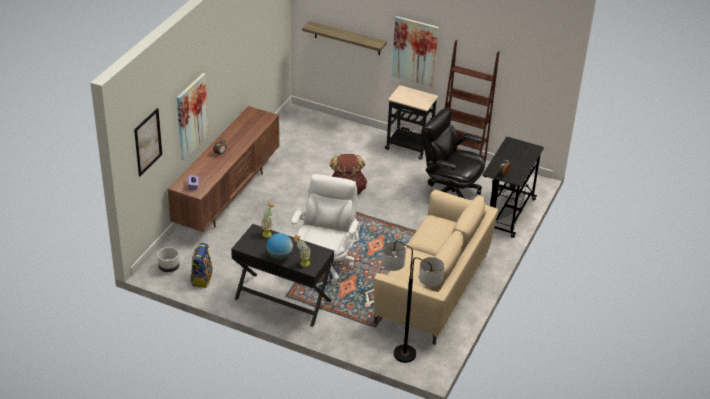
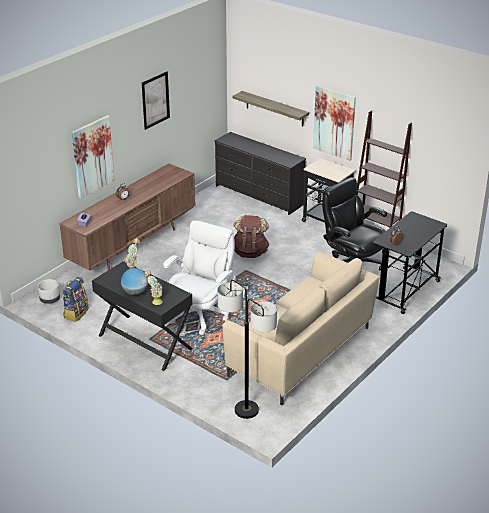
camera: 15 degrees right, 5 degrees down
picture [134,108,162,176] -> picture moved to [142,71,170,130]
none -> black dresser [214,132,306,215]

